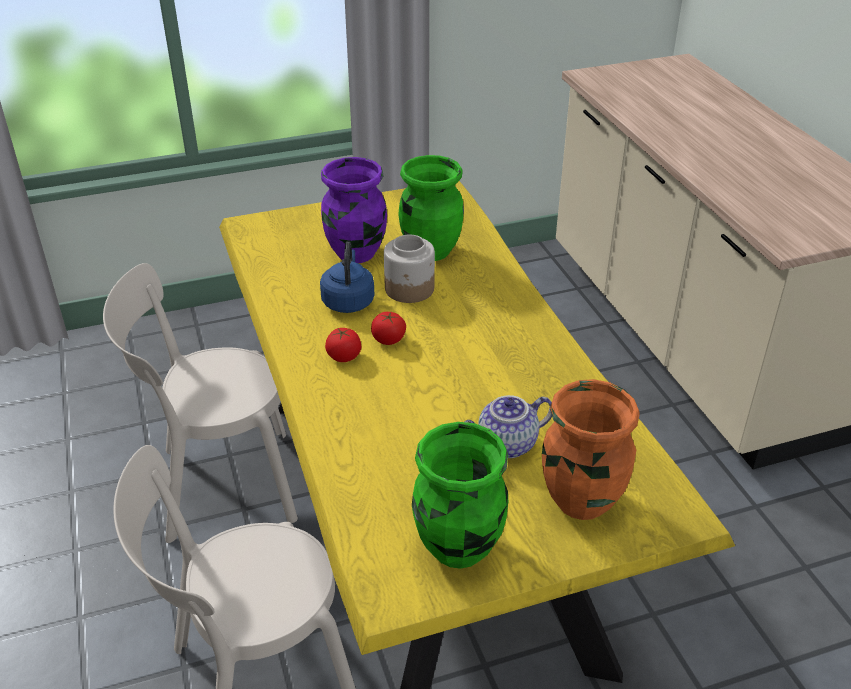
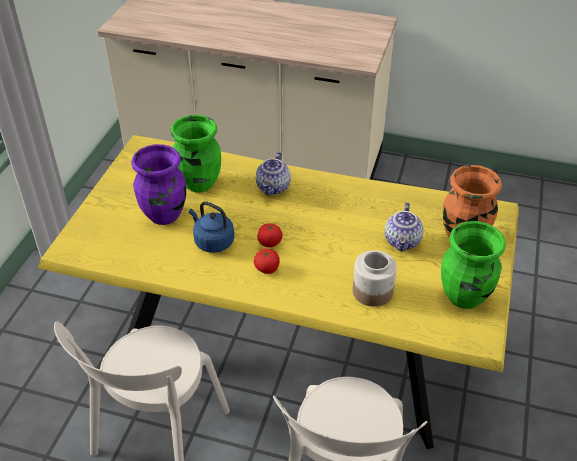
camera: 55 degrees left, 5 degrees up
jar [384,235,435,303] -> jar moved to [353,250,397,307]
none -> teapot [256,152,291,195]

